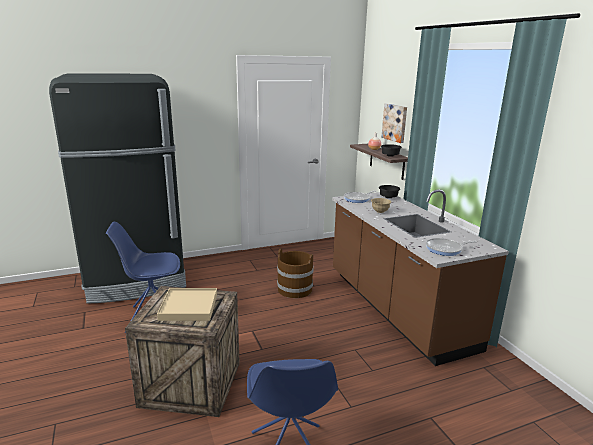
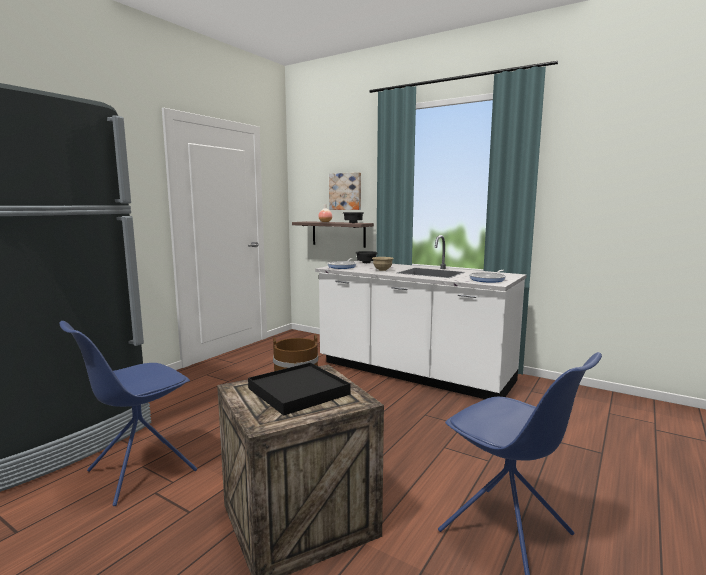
camera: 35 degrees left, 10 degrees down
beige tray [157,288,217,321] -> black tray [248,362,350,416]
brown counter [332,189,509,366] -> white counter [315,235,527,399]

